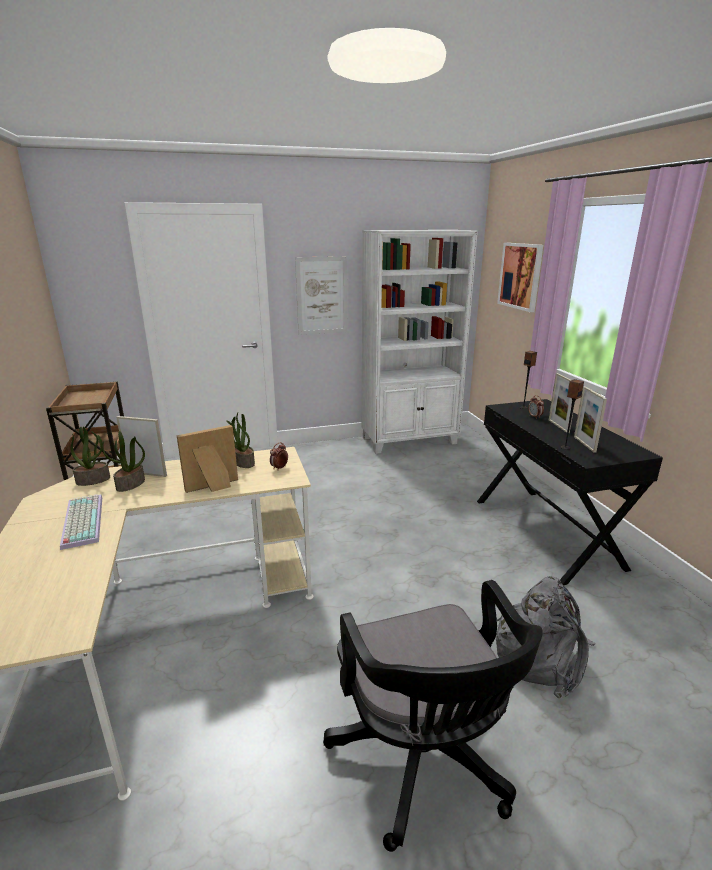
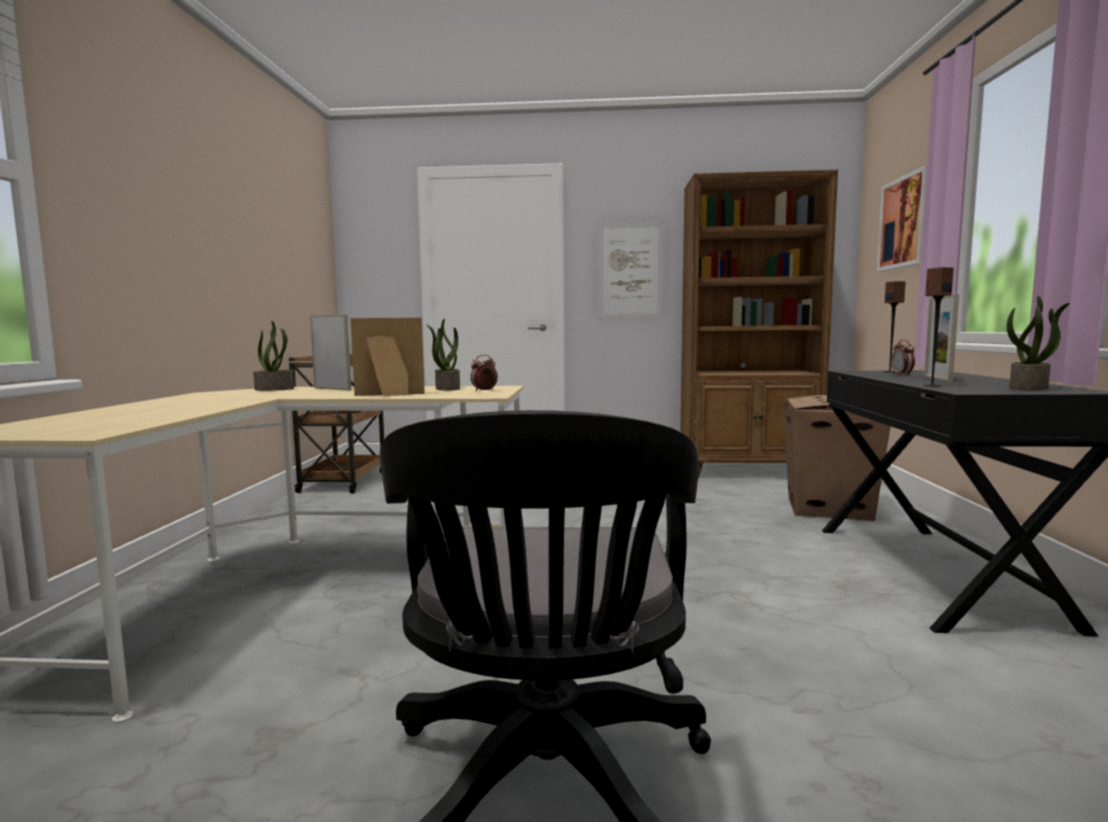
camera: 20 degrees right, 15 degrees down
keyboard [60,494,102,550] -> none
potted plant [102,431,145,492] -> potted plant moved to [1007,296,1070,390]
white bookcase [362,230,478,454] -> brown bookcase [680,170,838,479]
grey backpack [496,576,596,698] -> none
picture frame [574,386,607,453] -> none
none -> cardboard box [784,395,891,521]

